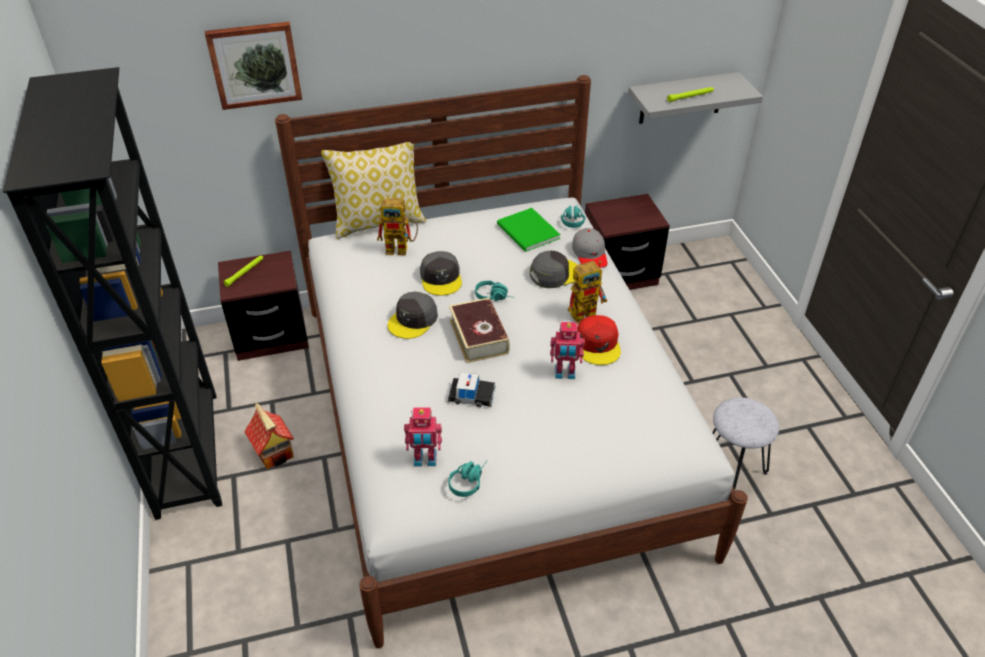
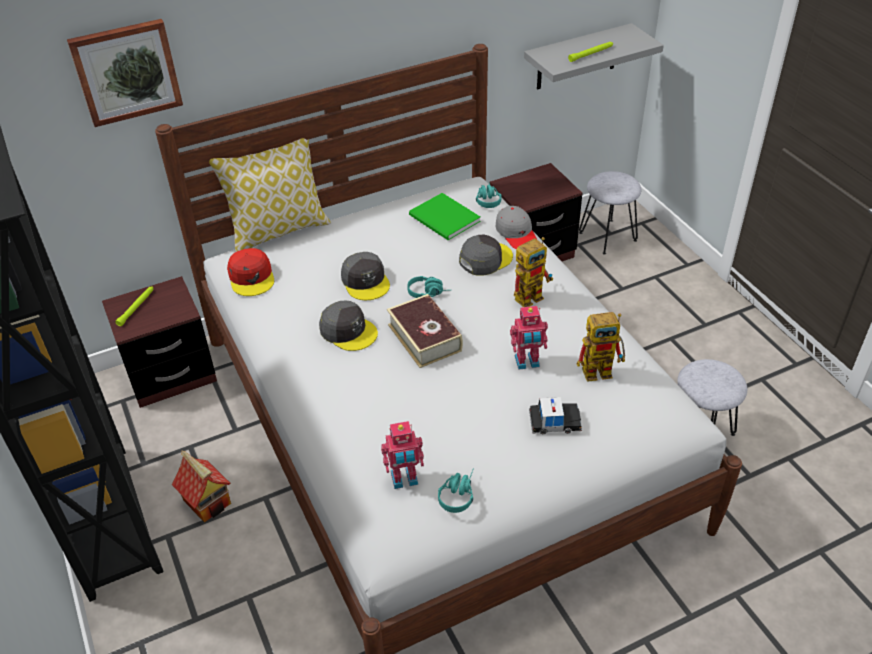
camera: 10 degrees left, 0 degrees up
toy robot [377,199,418,255] -> toy robot moved to [577,312,625,382]
grey cap [388,292,438,339] -> grey cap turned 75 degrees counterclockwise [319,301,378,351]
toy car [448,372,496,407] -> toy car moved to [529,397,582,434]
red cap [577,315,621,365] -> red cap moved to [227,248,274,296]
none -> grey stool [579,171,641,255]

